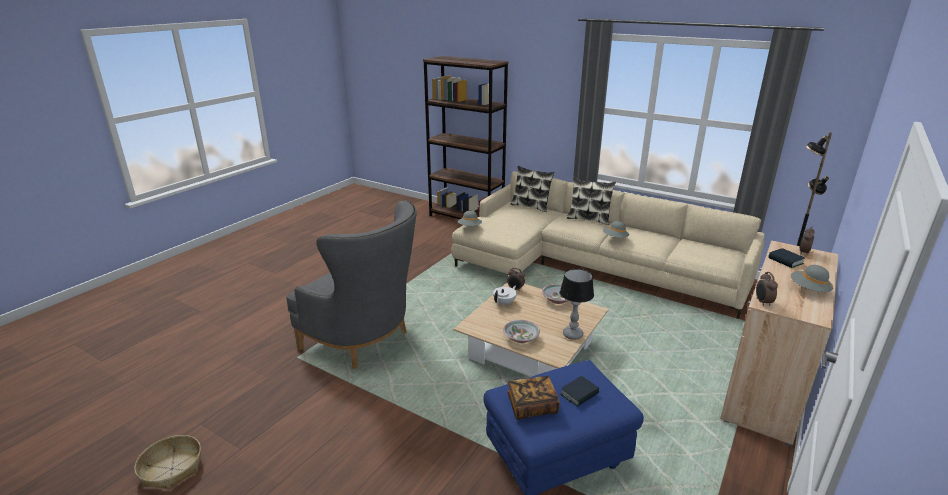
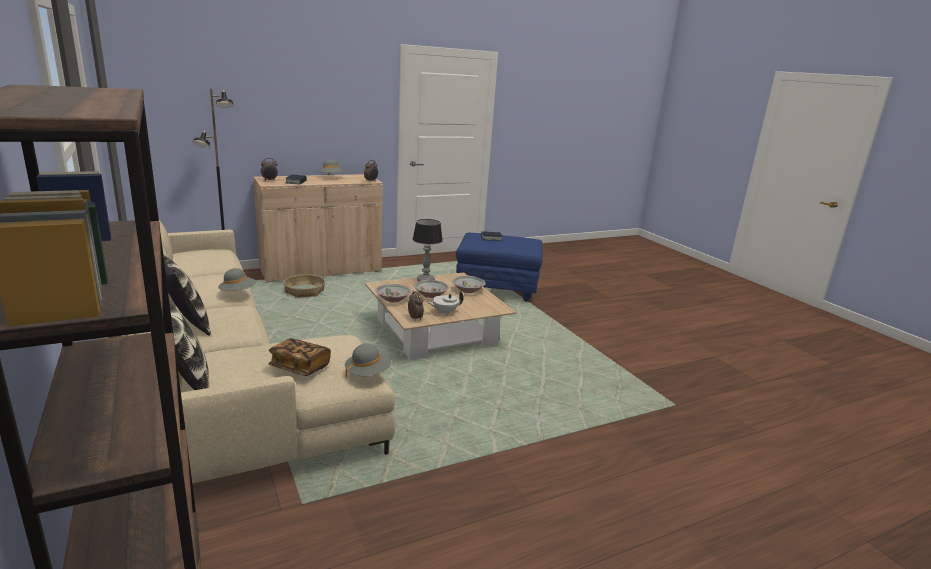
camera: 150 degrees left, 5 degrees down
basket [134,435,201,490] -> basket moved to [284,274,325,298]
grey armchair [286,201,417,369] -> none
book [507,376,560,420] -> book moved to [268,338,331,376]
none -> bowl [414,280,449,298]

